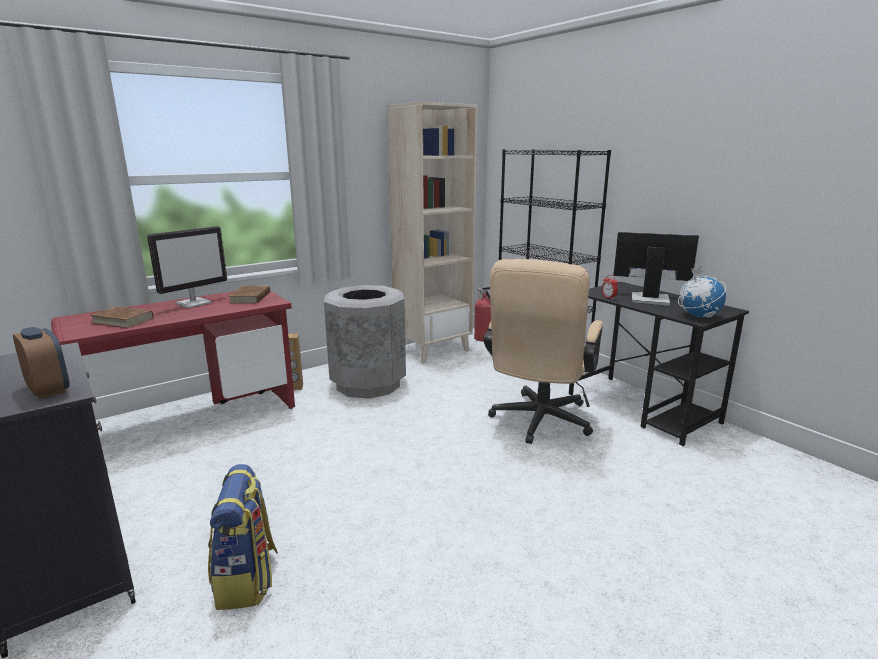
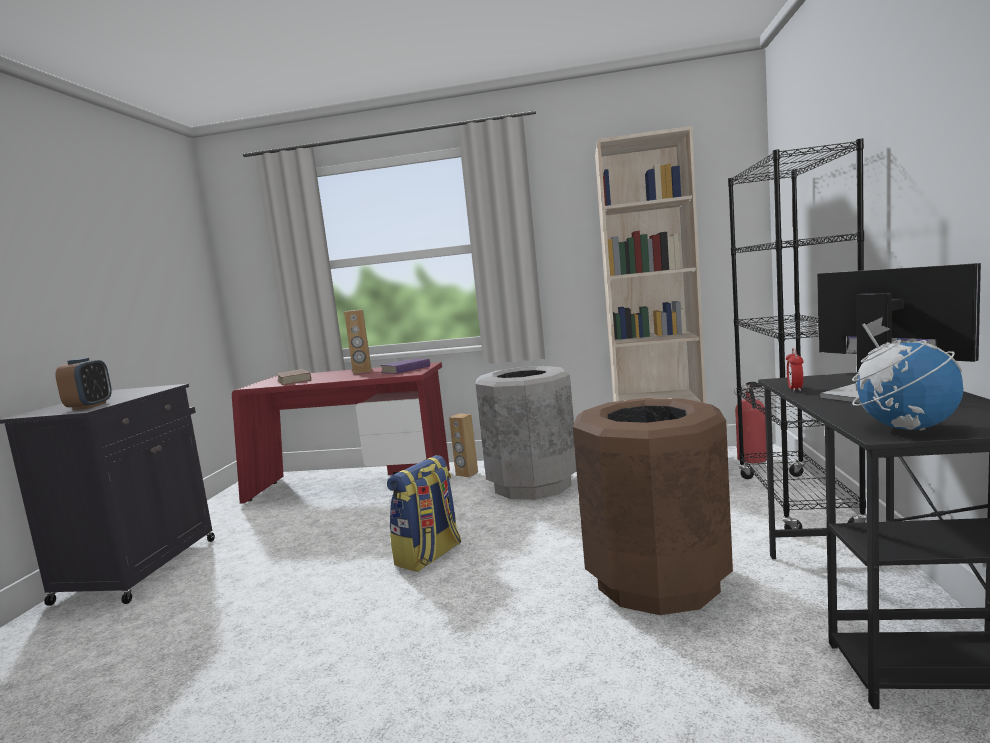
camera: 45 degrees right, 10 degrees down
monitor [147,226,227,308] -> brown speaker [344,309,372,374]
backpack [208,464,278,610] -> backpack moved to [387,455,461,572]
brown book [229,286,270,304] -> purple book [380,358,430,374]
beige office chair [483,259,603,444] -> brown trash can [573,398,733,615]

